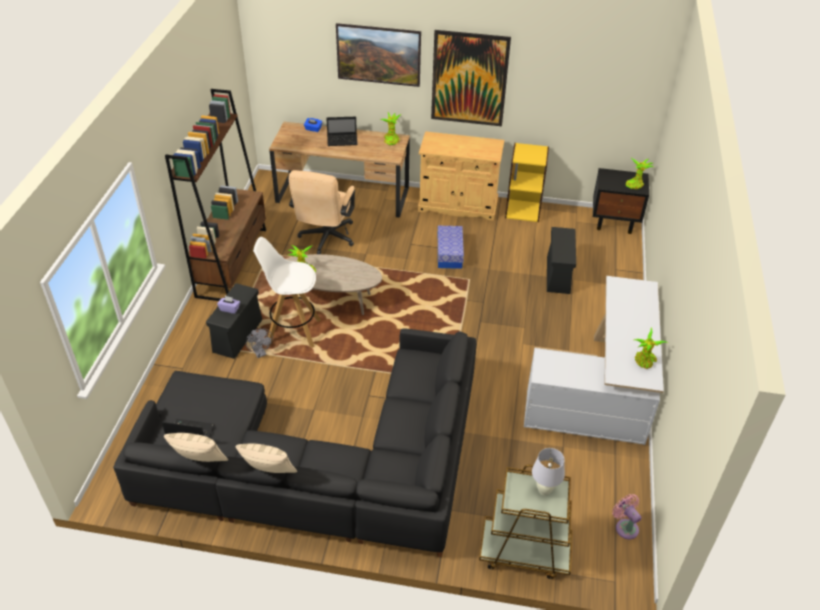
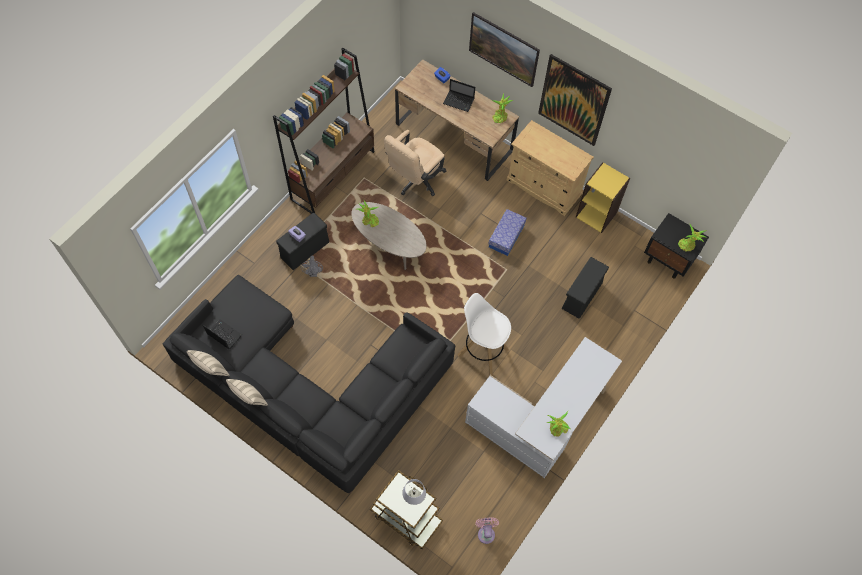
camera: 25 degrees right, 20 degrees up
white stool [253,237,321,348] -> white stool moved to [457,293,511,375]

